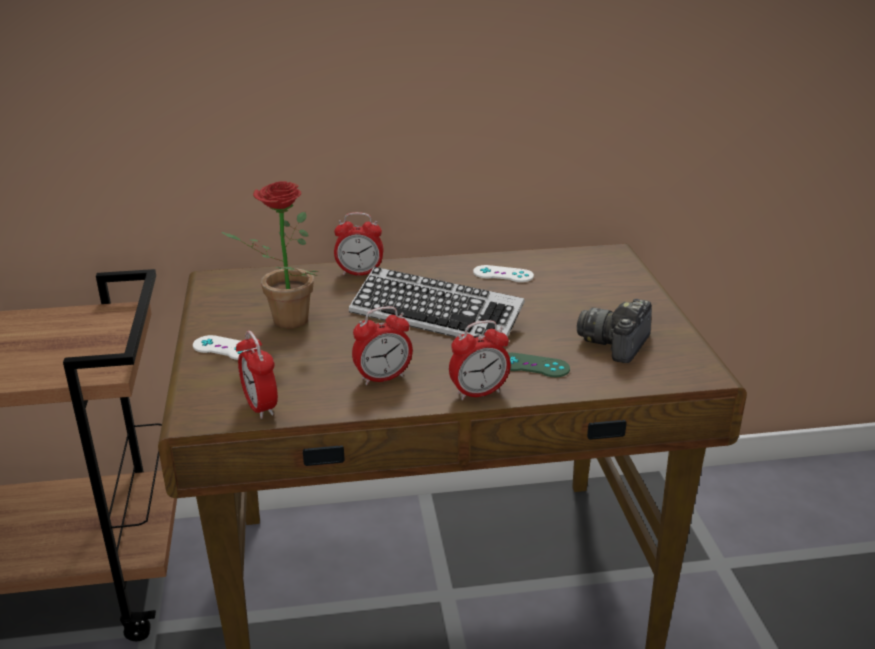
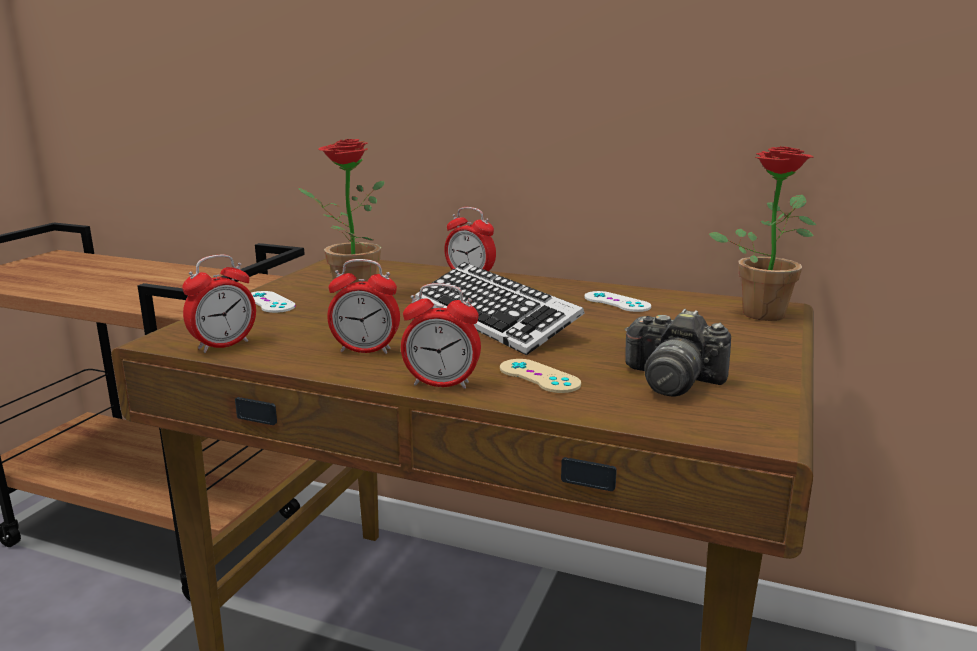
camera: 30 degrees right, 10 degrees down
alarm clock [236,331,278,419] -> alarm clock turned 135 degrees counterclockwise [182,254,256,353]
green game controller [508,353,570,377] -> beige game controller [500,359,581,393]
camera [577,299,652,363] -> camera turned 120 degrees counterclockwise [625,309,731,397]
none -> potted plant [709,146,816,321]

